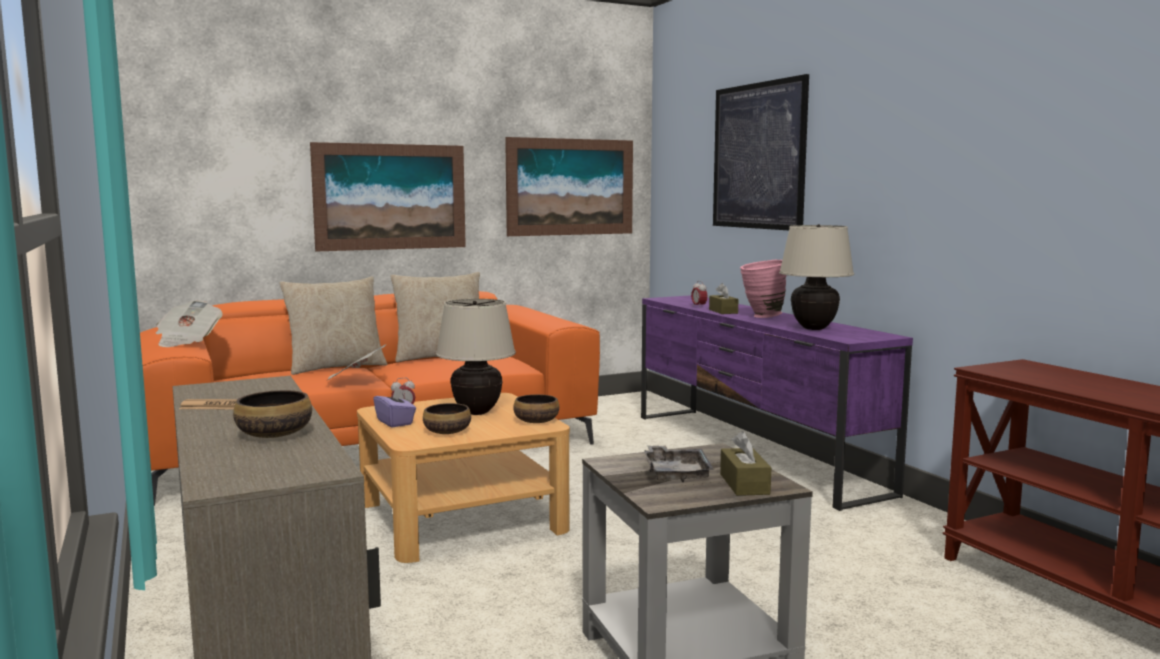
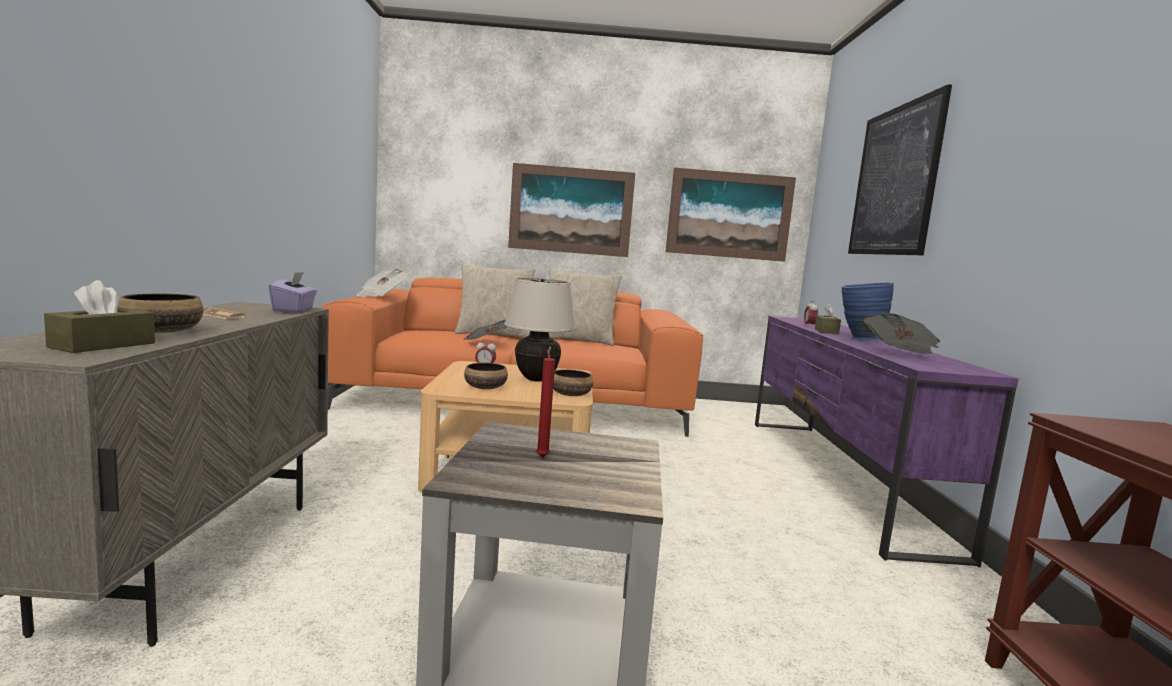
camera: 25 degrees right, 0 degrees up
purple tissue box [373,387,416,427] -> purple tissue box moved to [268,272,317,313]
grey tray [644,445,714,482] -> red candle [536,346,555,458]
brown tissue box [720,431,771,496] -> brown tissue box moved to [44,280,155,353]
pink vase [740,260,786,318] -> blue vase [841,283,894,340]
beige table lamp [779,224,854,330] -> newspaper [863,313,940,354]

